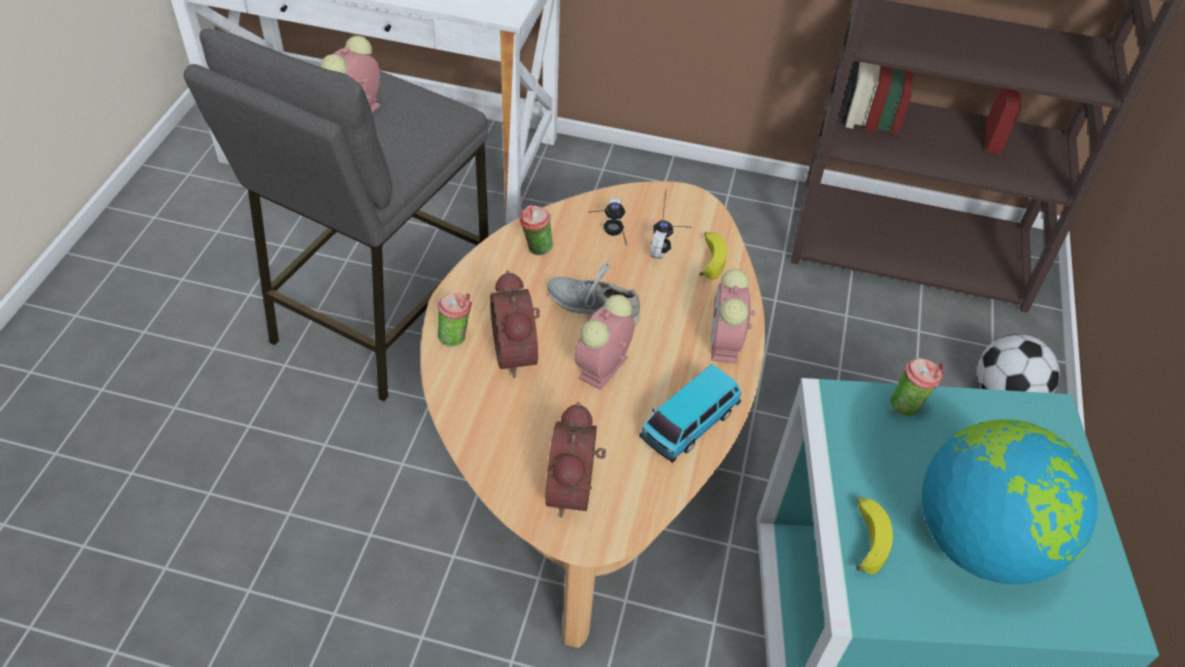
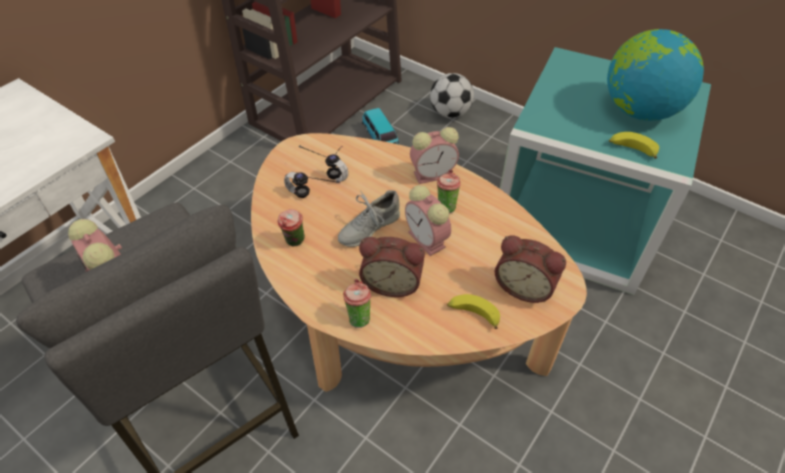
camera: 65 degrees left, 0 degrees up
toy car [639,364,742,463] -> toy car moved to [362,108,399,144]
banana [700,232,727,280] -> banana moved to [447,294,500,329]
alarm clock [711,269,756,363] -> alarm clock turned 45 degrees counterclockwise [410,127,459,184]
cup [889,358,945,417] -> cup moved to [437,169,461,213]

